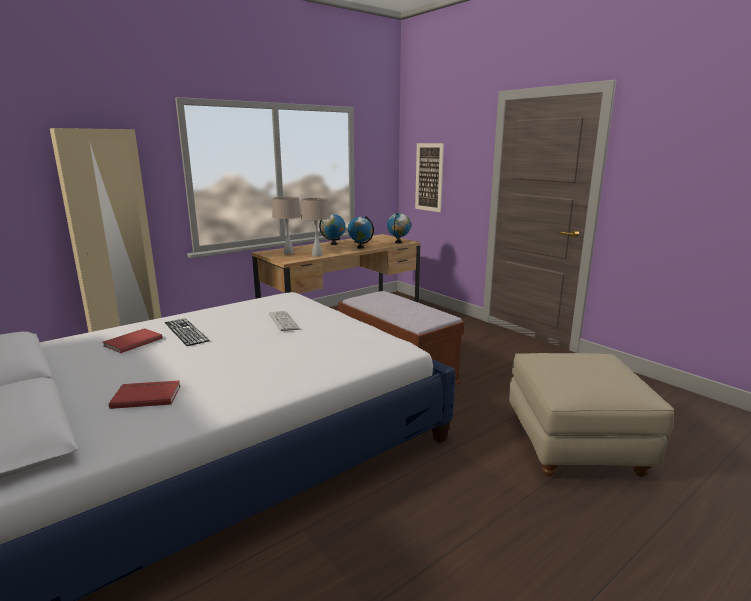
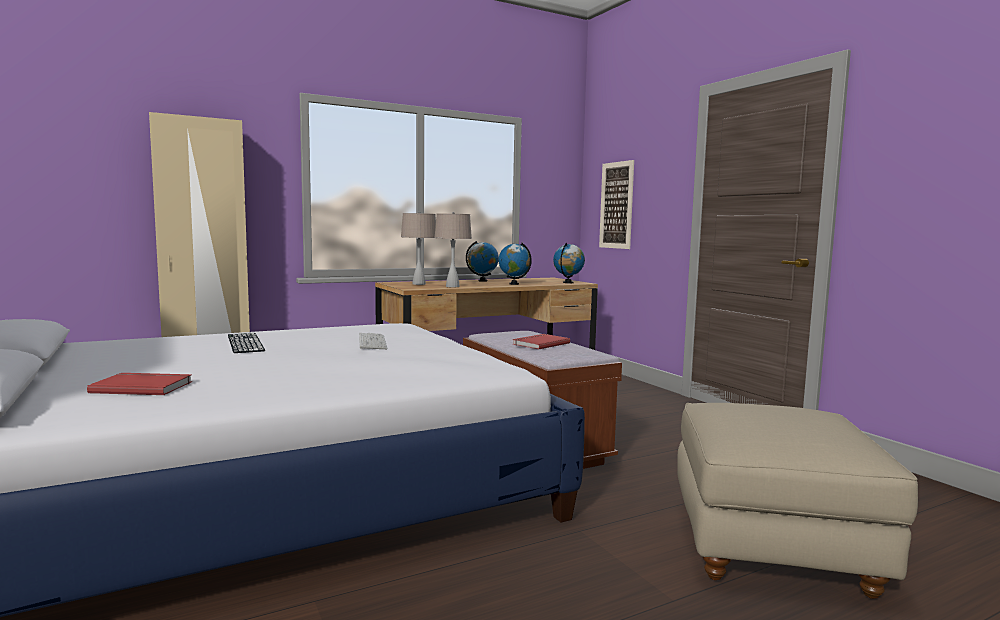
camera: 10 degrees right, 10 degrees down
red book [103,328,163,353] -> red book moved to [512,334,570,350]

